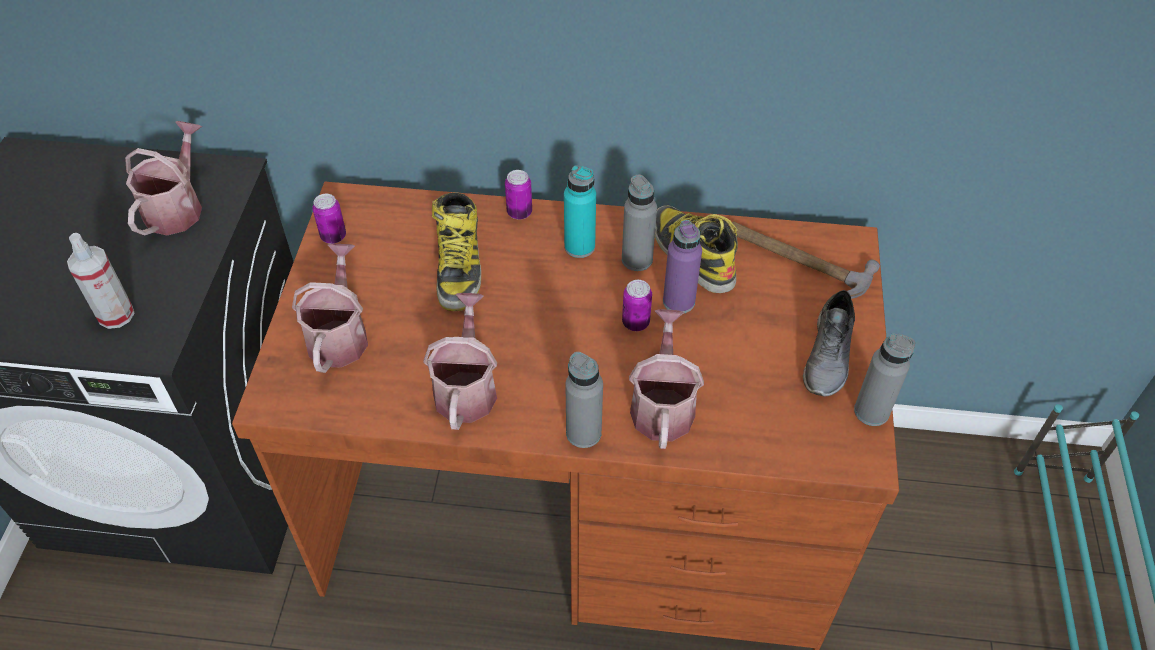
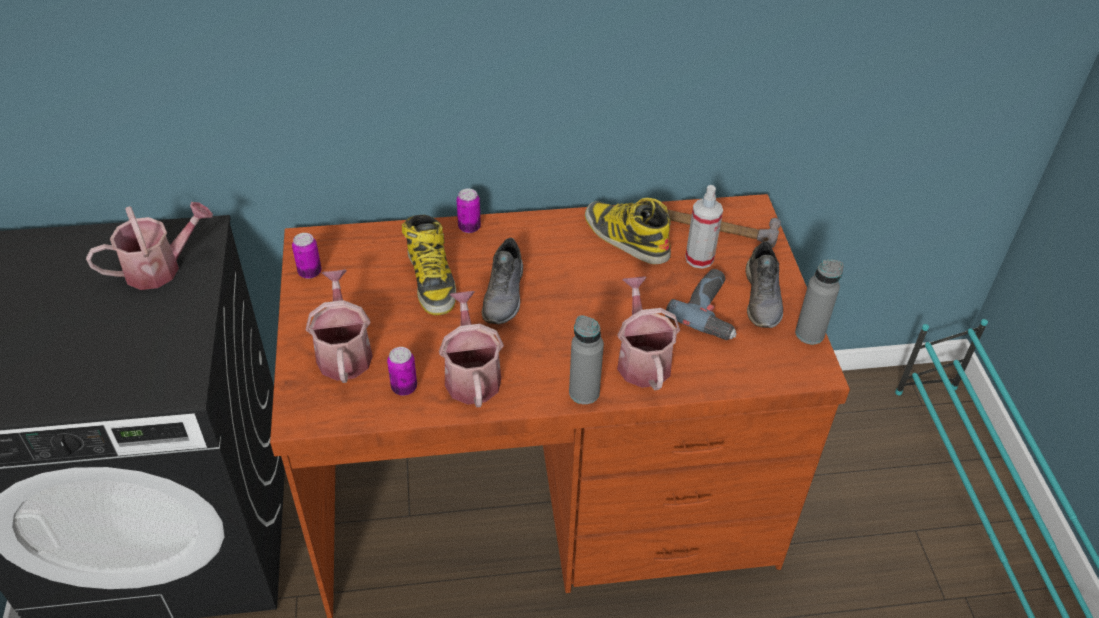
camera: 15 degrees left, 5 degrees down
spray bottle [67,233,134,329] -> spray bottle moved to [685,185,723,269]
watering can [125,121,202,235] -> watering can turned 60 degrees clockwise [86,202,213,290]
turquoise bottle [564,165,596,258] -> none
grey bottle [622,174,657,271] -> none
can [622,280,652,331] -> can moved to [387,347,417,396]
purple bottle [663,220,702,314] -> none
none -> grey shoe [482,238,523,324]
none -> power drill [665,269,737,340]

